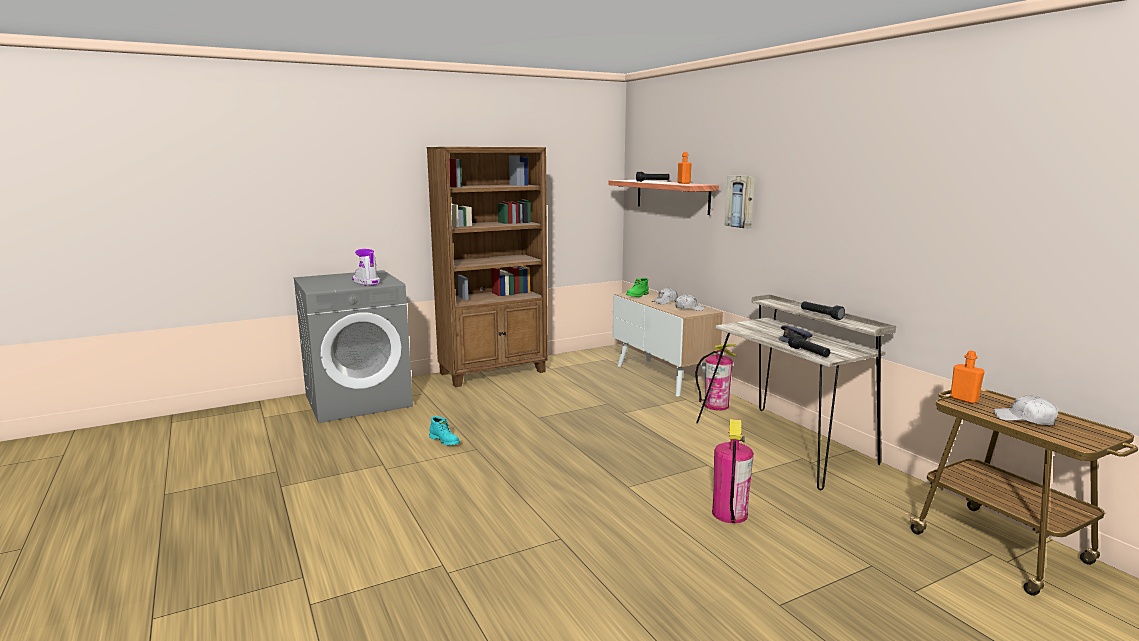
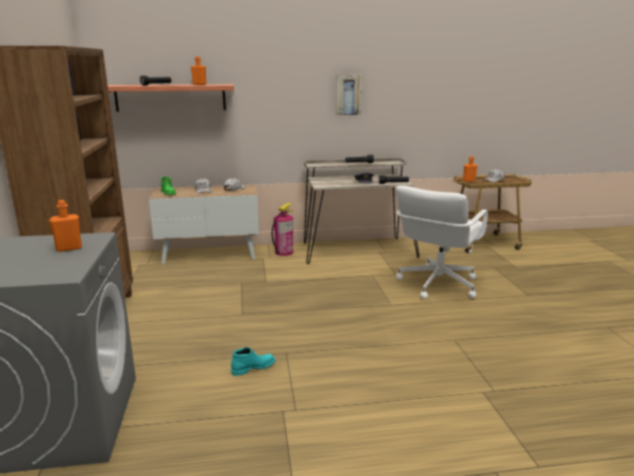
camera: 70 degrees left, 5 degrees up
boot [352,249,380,286] -> orange bottle [49,200,82,252]
fire extinguisher [712,419,754,523] -> white office chair [396,186,488,299]
picture [724,175,755,229] -> picture moved to [336,75,362,115]

